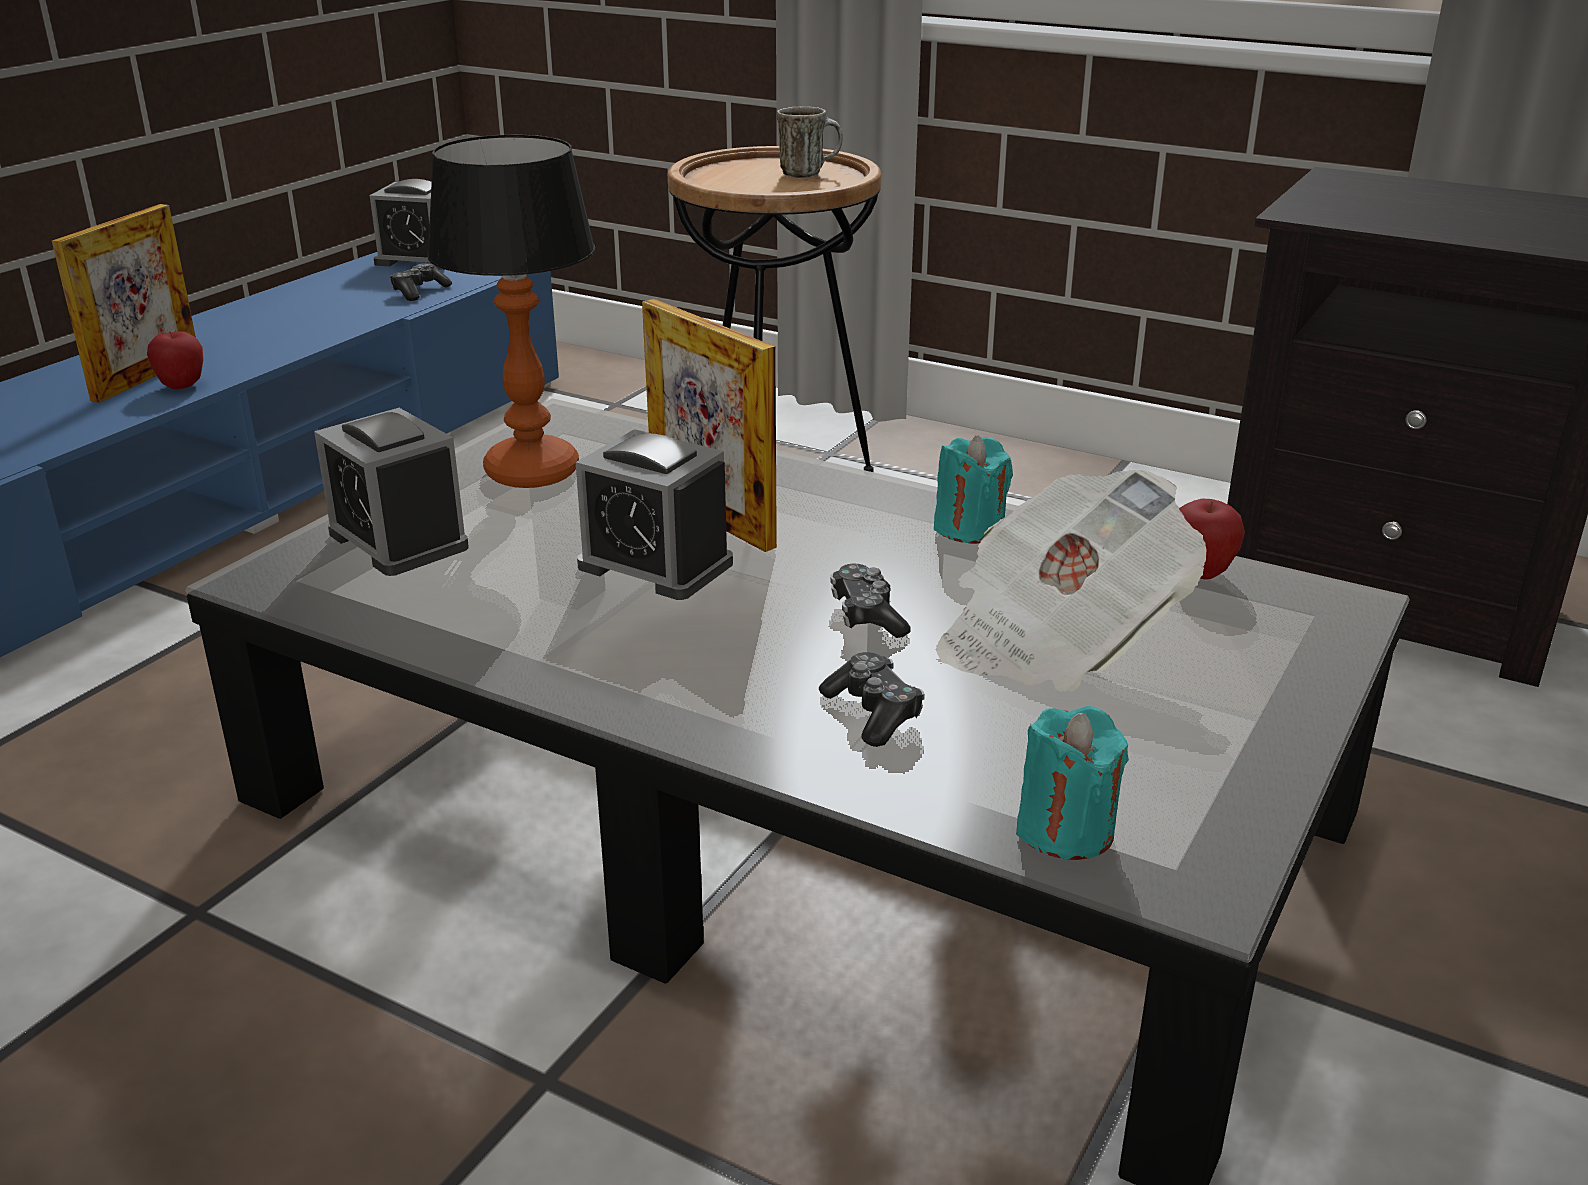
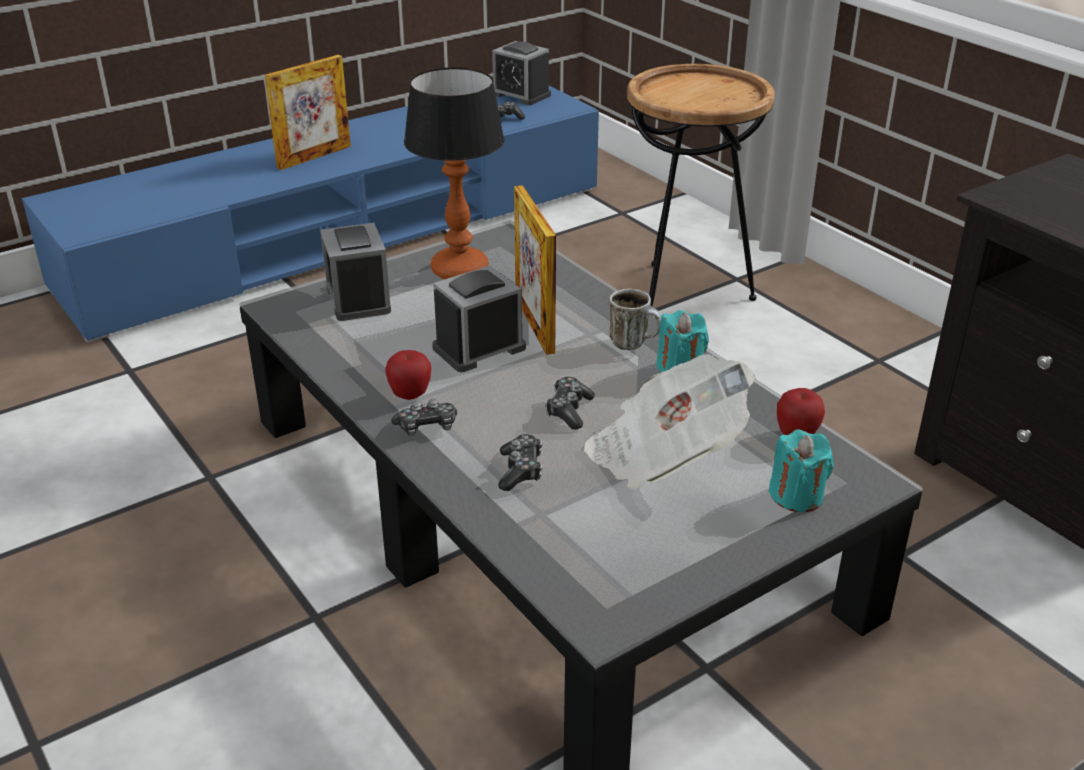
camera: 25 degrees right, 5 degrees up
apple [147,331,203,389] -> apple moved to [386,350,431,400]
alarm clock [575,429,733,600] -> alarm clock turned 90 degrees clockwise [432,265,526,372]
mug [777,106,843,178] -> mug moved to [609,289,662,350]
turquoise candle [1016,706,1129,860] -> turquoise candle moved to [769,429,834,512]
none -> game controller [391,399,457,436]

